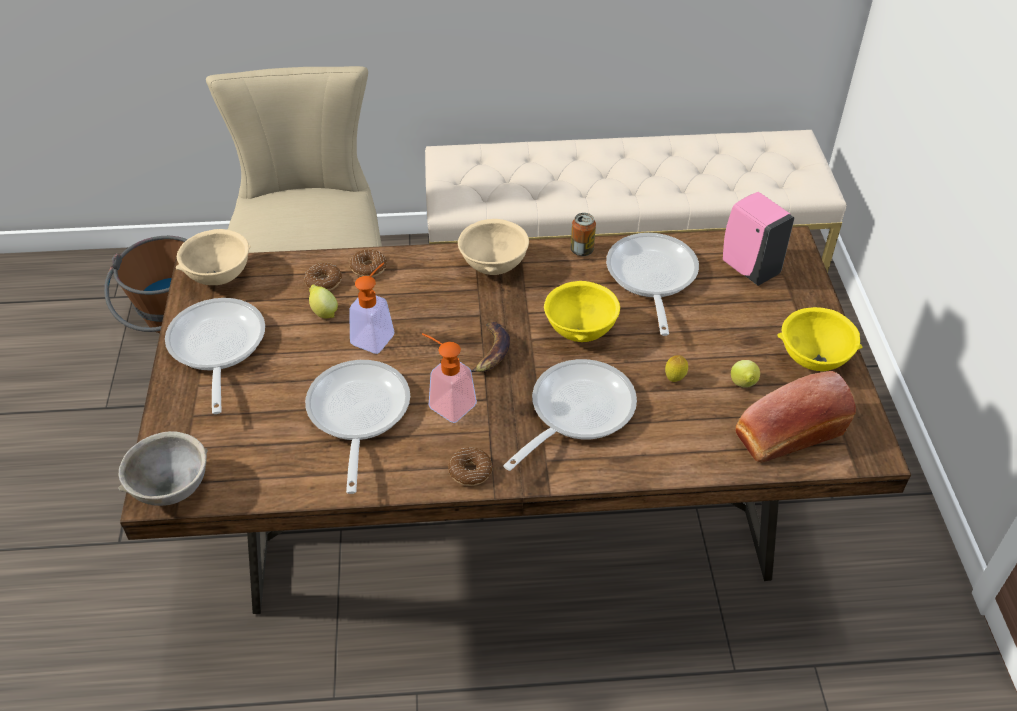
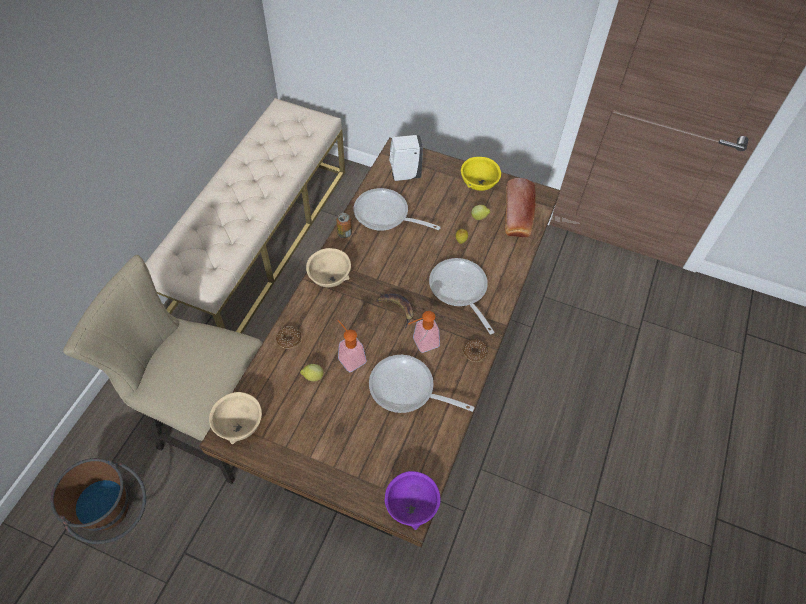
camera: 65 degrees left, 10 degrees up
grey bowl [118,431,208,506] -> purple bowl [385,471,441,530]
frying pan [165,298,265,414] -> none
donut [304,263,342,291] -> none
yellow bowl [544,281,620,342] -> none
pink soap dispenser [723,192,794,286] -> white soap dispenser [389,135,423,181]

